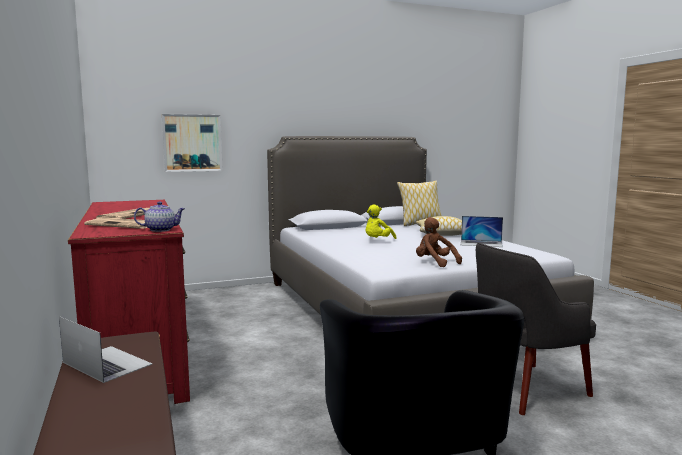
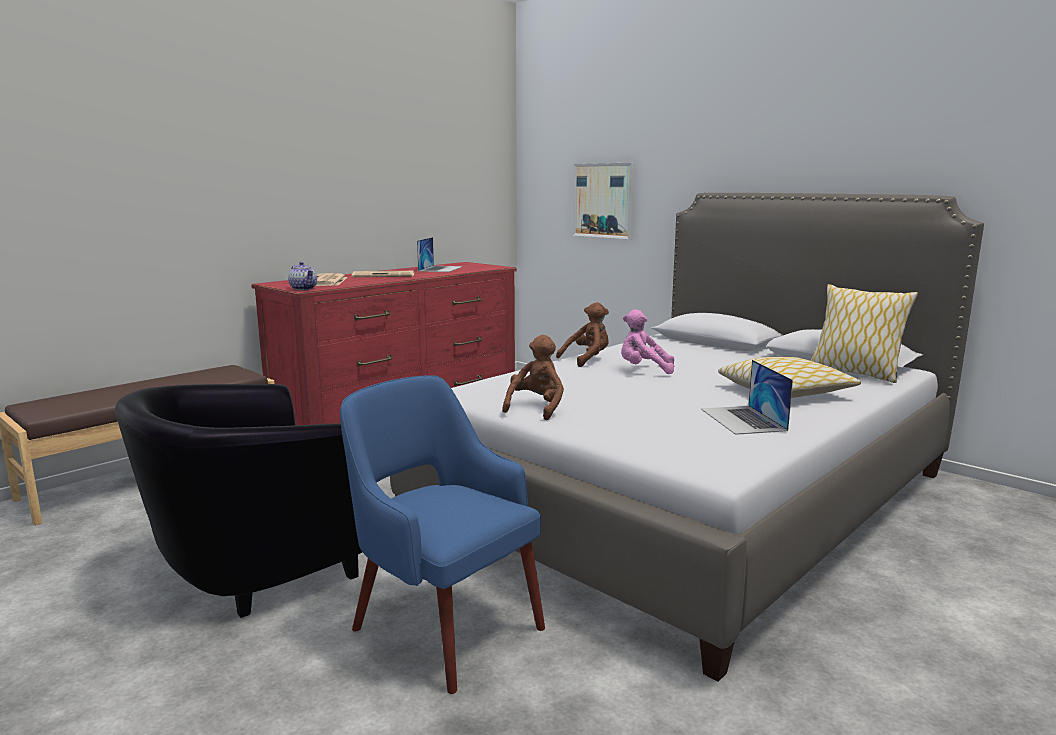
camera: 65 degrees right, 5 degrees up
laptop [59,316,152,383] -> laptop moved to [417,237,463,272]
yellow plush toy [366,204,397,239] -> pink plush toy [621,309,674,374]
grey armchair [476,243,596,415] -> blue armchair [340,375,545,694]
none -> brown plush toy [556,302,609,367]

